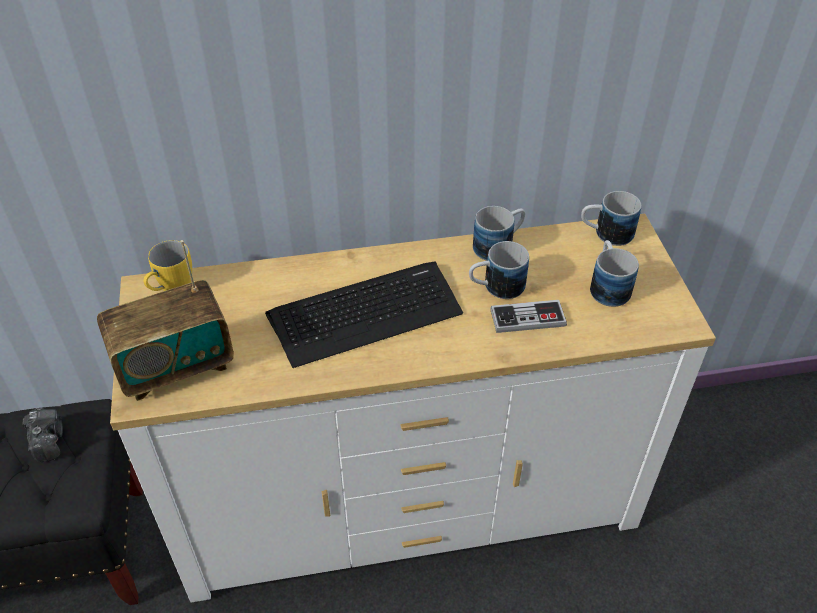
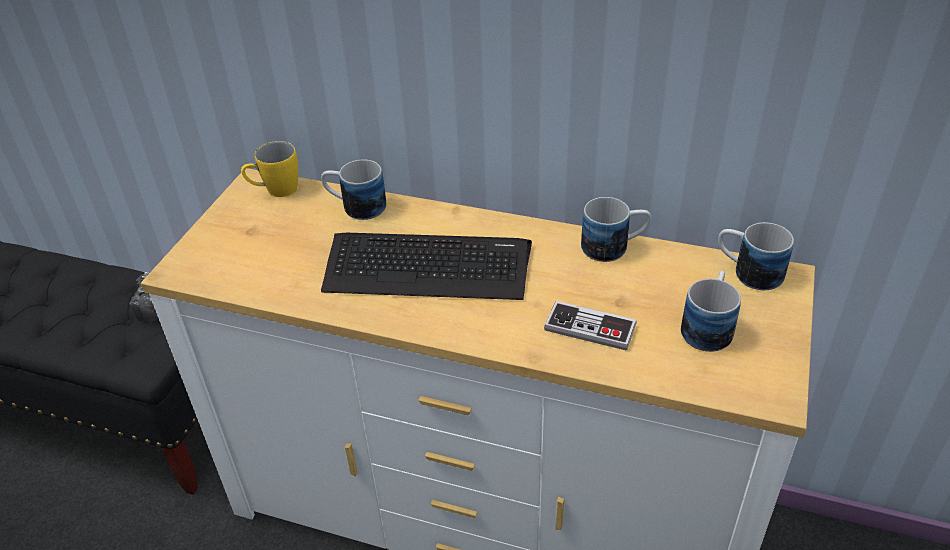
camera: 30 degrees right, 5 degrees down
radio [97,240,234,401] -> none
mug [469,241,529,299] -> mug moved to [321,159,386,220]

